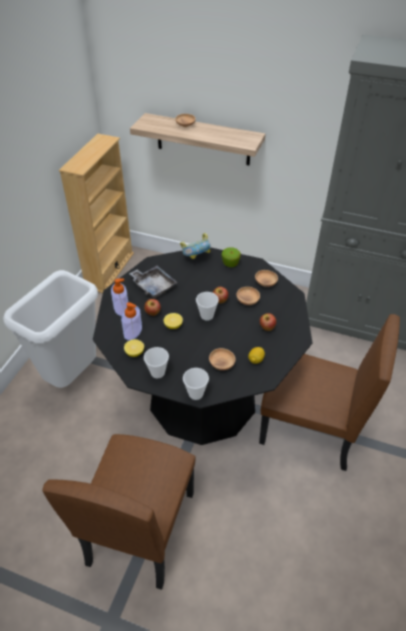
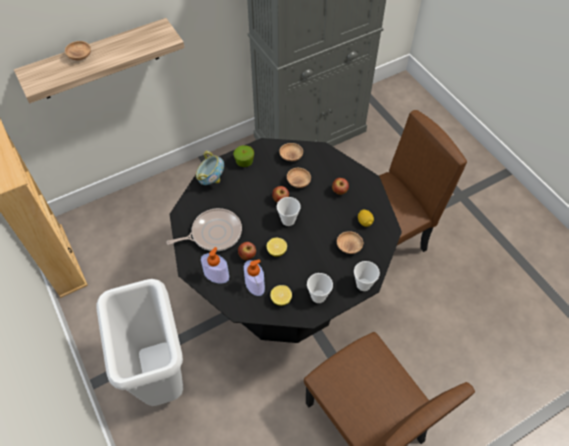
camera: 50 degrees left, 10 degrees up
grey tray [129,266,178,299] -> frying pan [167,208,242,251]

